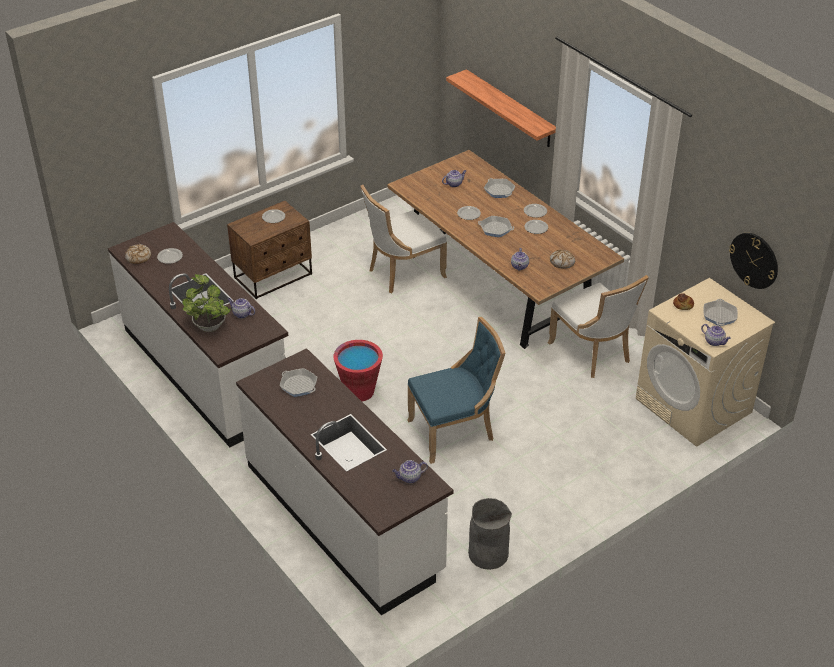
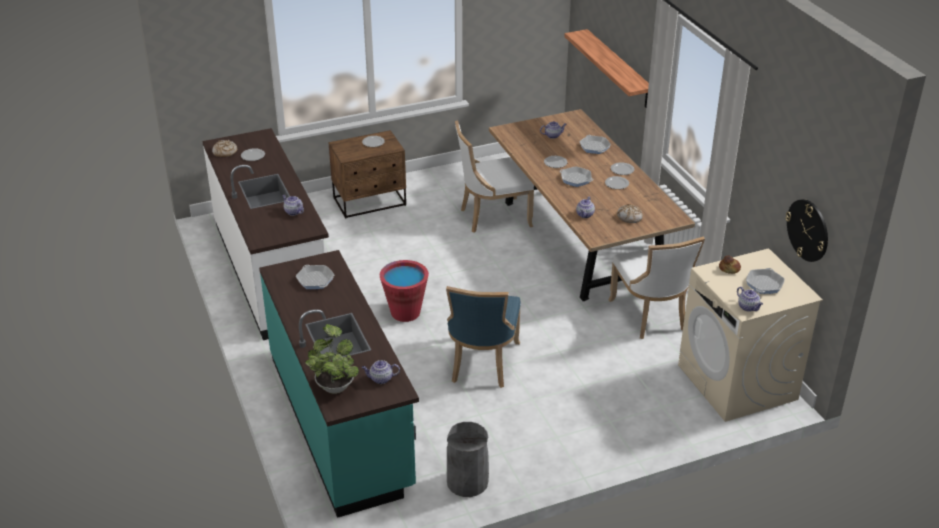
camera: 15 degrees right, 5 degrees down
potted plant [182,274,231,332] -> potted plant moved to [305,324,359,394]
white counter [236,348,453,616] -> turquoise counter [259,250,419,518]
blue chair [407,317,505,464] -> blue chair turned 105 degrees clockwise [446,286,521,388]

